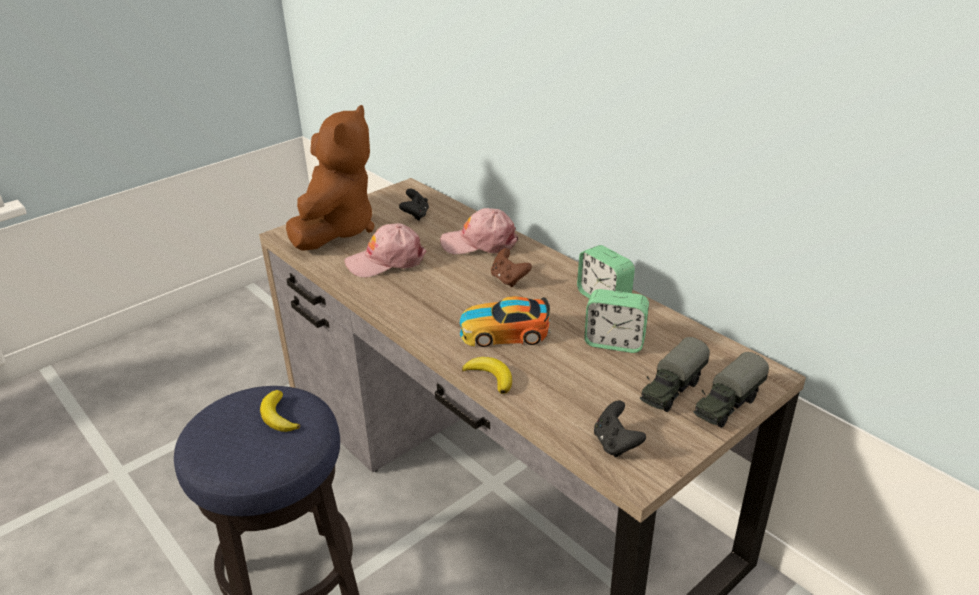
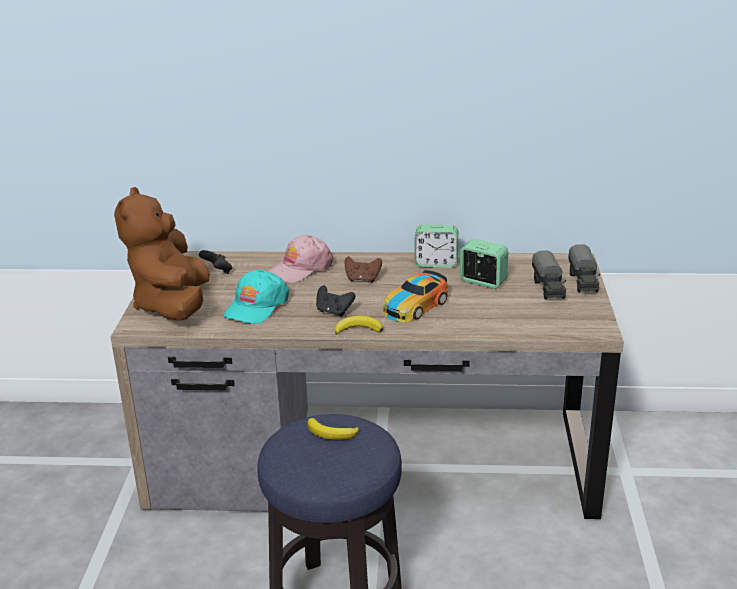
camera: 45 degrees left, 5 degrees down
brown plush toy [286,105,375,251] -> brown plush toy turned 150 degrees counterclockwise [114,187,210,320]
pink cap [344,223,426,278] -> turquoise cap [224,270,289,324]
banana [462,357,512,394] -> banana moved to [335,316,383,335]
alarm clock [584,289,649,353] -> alarm clock turned 120 degrees counterclockwise [460,239,508,289]
black game controller [594,401,646,458] -> black game controller moved to [316,285,355,317]

